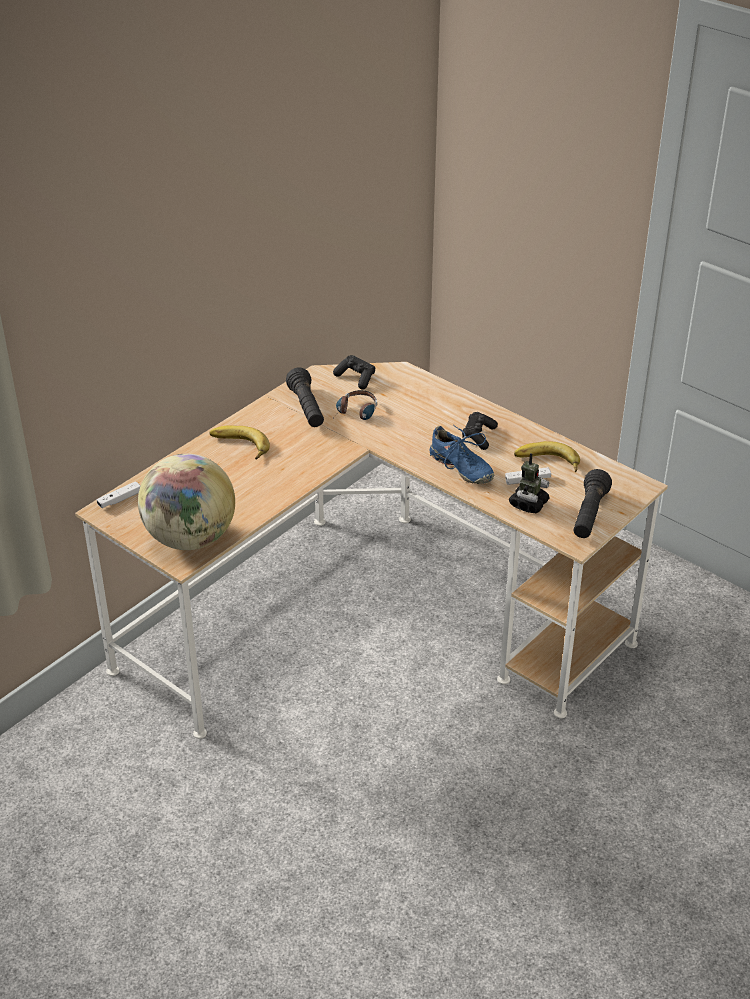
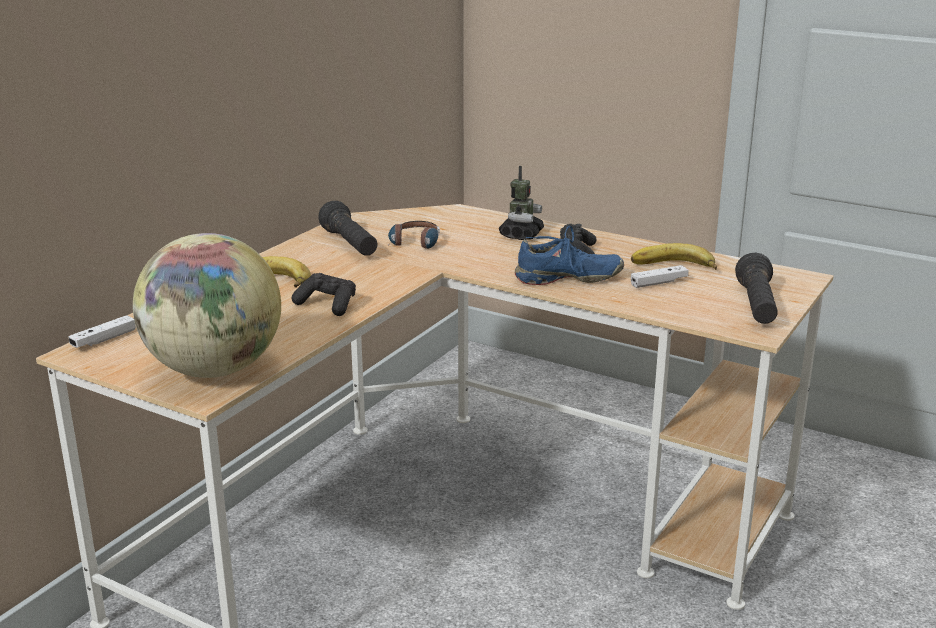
camera: 10 degrees left, 15 degrees down
black game controller [333,355,375,389] -> black game controller moved to [291,273,356,316]
blue shoe [430,425,494,484] -> blue shoe turned 45 degrees counterclockwise [515,225,624,285]
toy robot [509,453,549,513] -> toy robot moved to [499,166,544,240]

